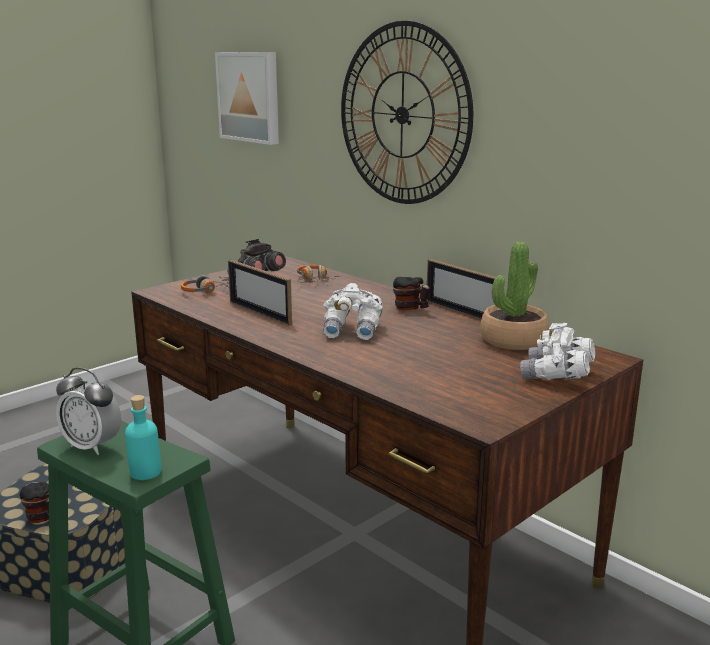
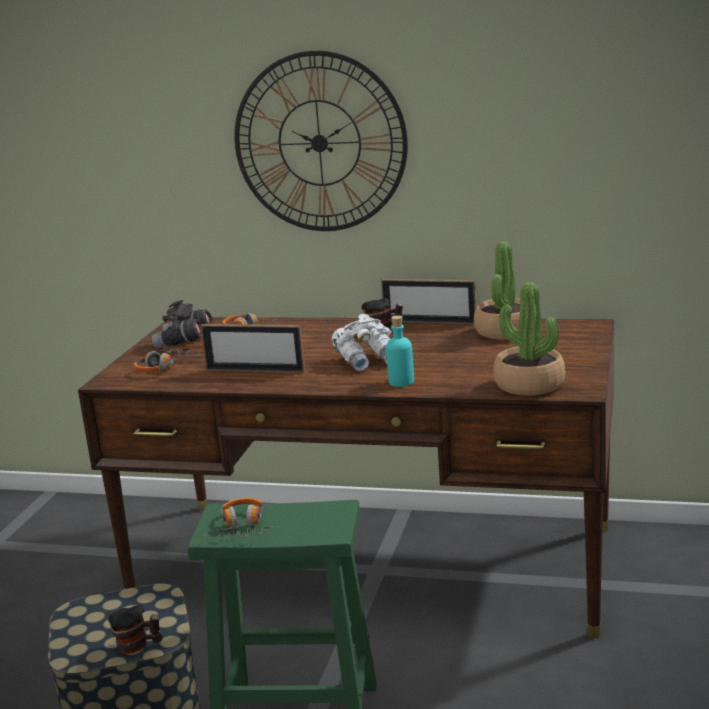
camera: 30 degrees left, 0 degrees up
alarm clock [56,368,121,455] -> headphones [205,498,273,540]
turquoise bottle [125,395,161,480] -> turquoise bottle moved to [386,315,414,387]
picture [215,52,279,145] -> none
white binoculars [520,323,595,380] -> none
none -> potted plant [493,282,565,396]

